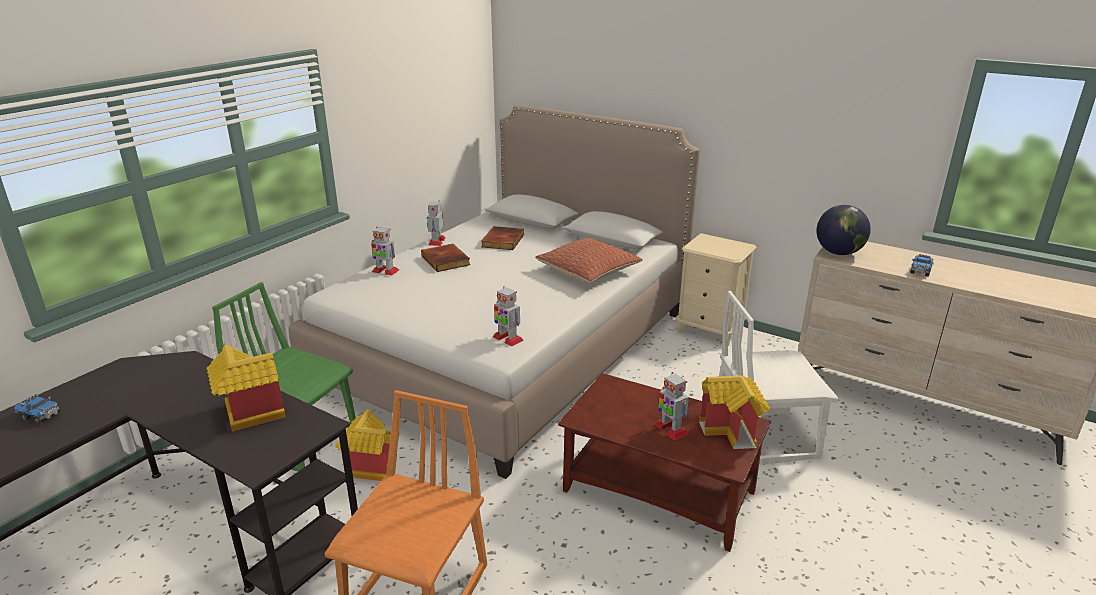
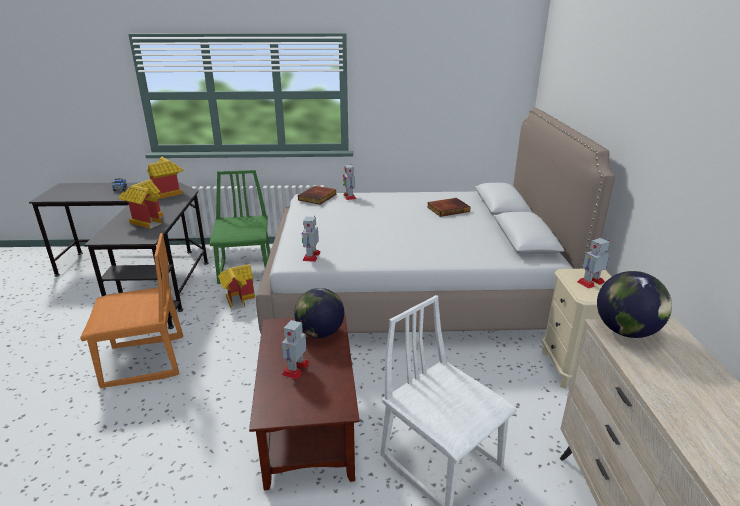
camera: 55 degrees right, 0 degrees up
book [421,244,470,272] -> book moved to [298,186,337,205]
toy robot [427,201,445,246] -> toy robot moved to [577,238,610,288]
pillow [535,238,642,283] -> none
toy house [699,376,770,449] -> toy house moved to [147,157,183,199]
toy truck [910,254,934,277] -> none
none -> globe [294,288,344,338]

